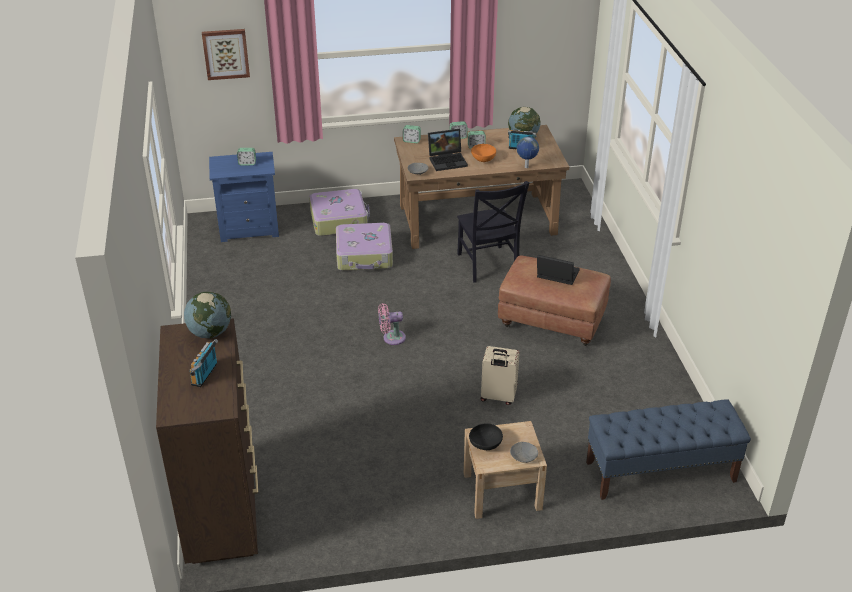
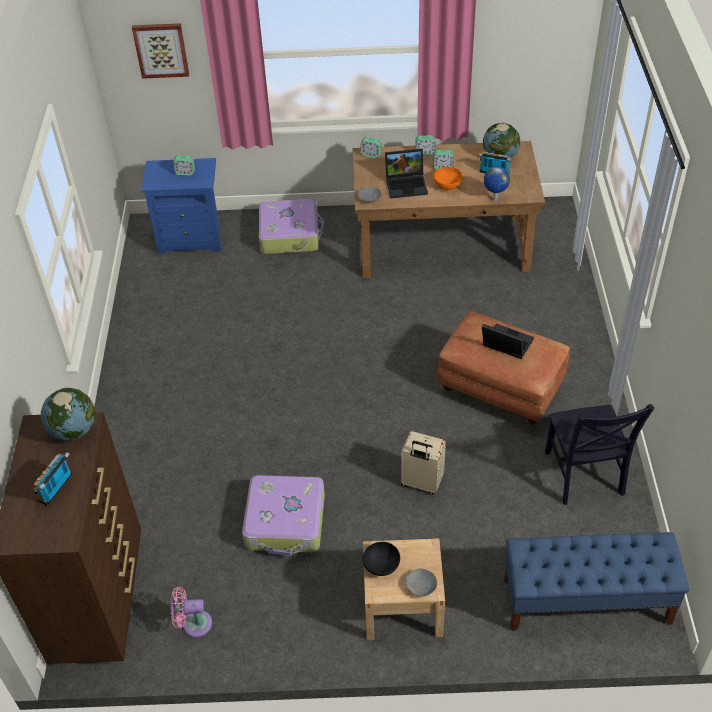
camera: 10 degrees right, 10 degrees up
suitcase [336,223,393,271] -> suitcase moved to [242,475,325,556]
pink fan [378,303,406,345] -> pink fan moved to [171,587,212,638]
black chair [457,181,529,282] -> black chair moved to [545,404,655,505]

